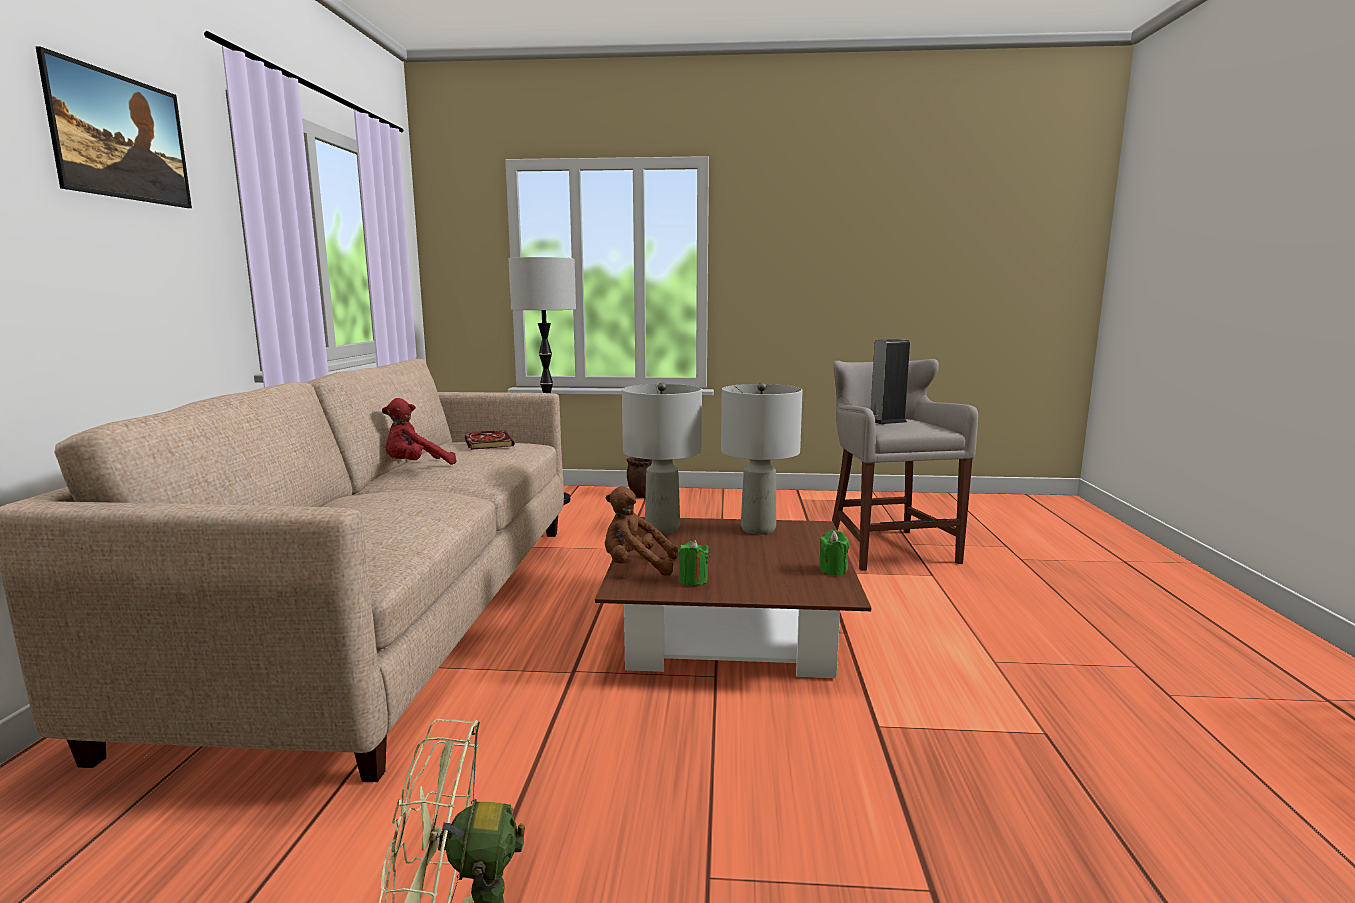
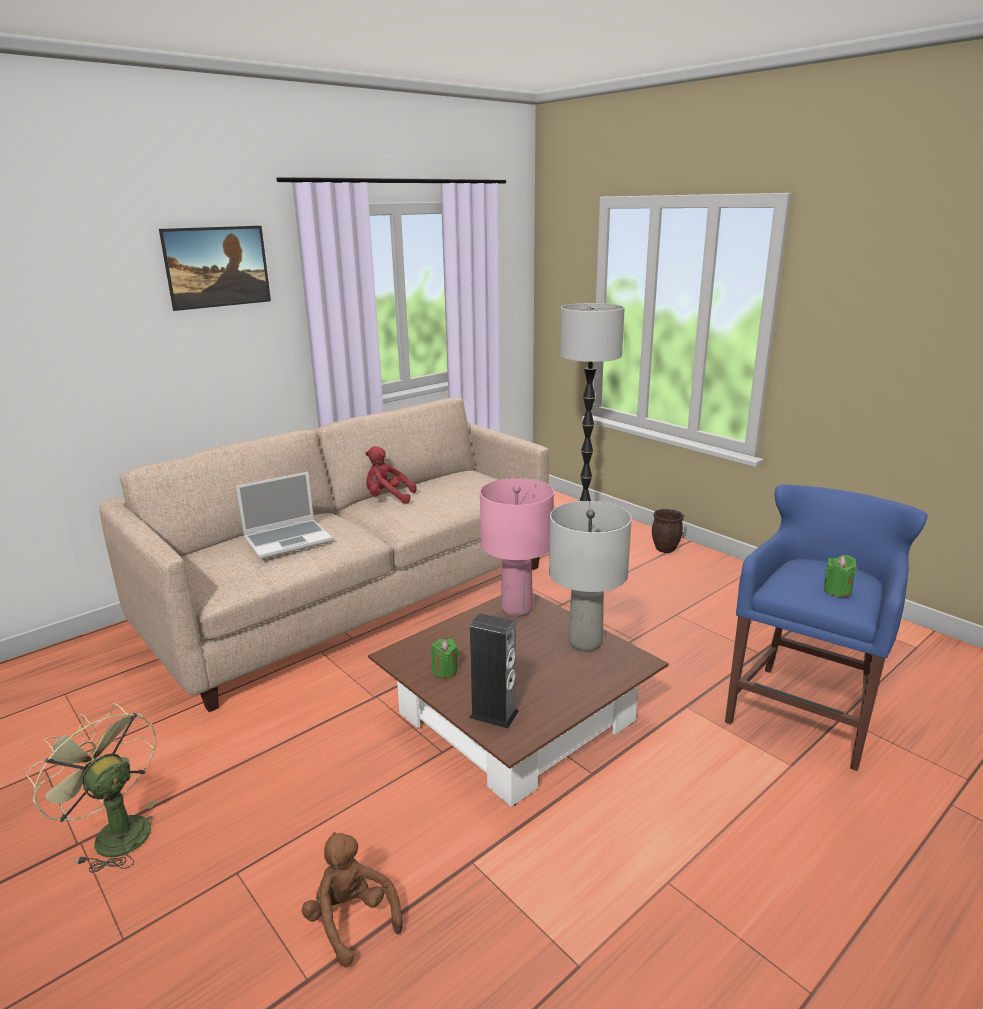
camera: 45 degrees right, 10 degrees up
book [465,430,515,450] -> none
brown plush toy [605,487,679,576] -> brown plush toy moved to [302,832,403,967]
grey table lamp [622,382,702,535] -> pink table lamp [480,478,554,617]
green candle [819,530,849,576] -> green candle moved to [823,555,856,597]
grey stool [832,359,978,571] -> blue stool [725,484,928,771]
speaker [871,339,910,424] -> speaker moved to [469,613,519,729]
none -> laptop [236,472,332,559]

